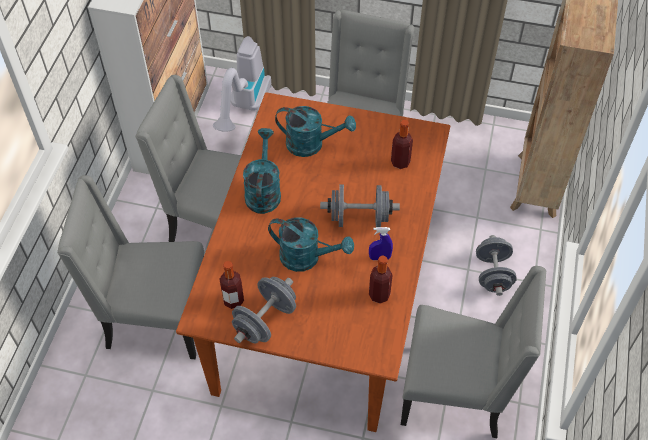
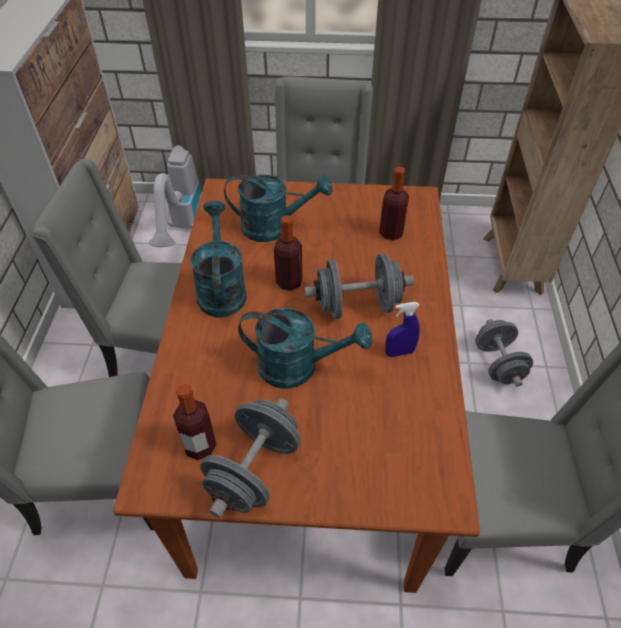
camera: 10 degrees left, 5 degrees down
bottle [369,255,393,303] -> bottle moved to [274,215,302,291]

